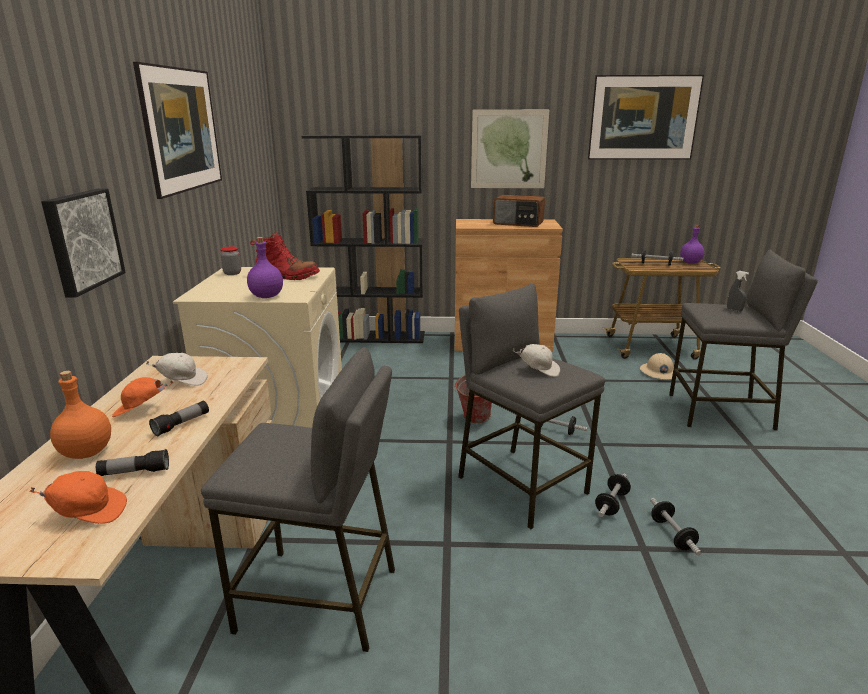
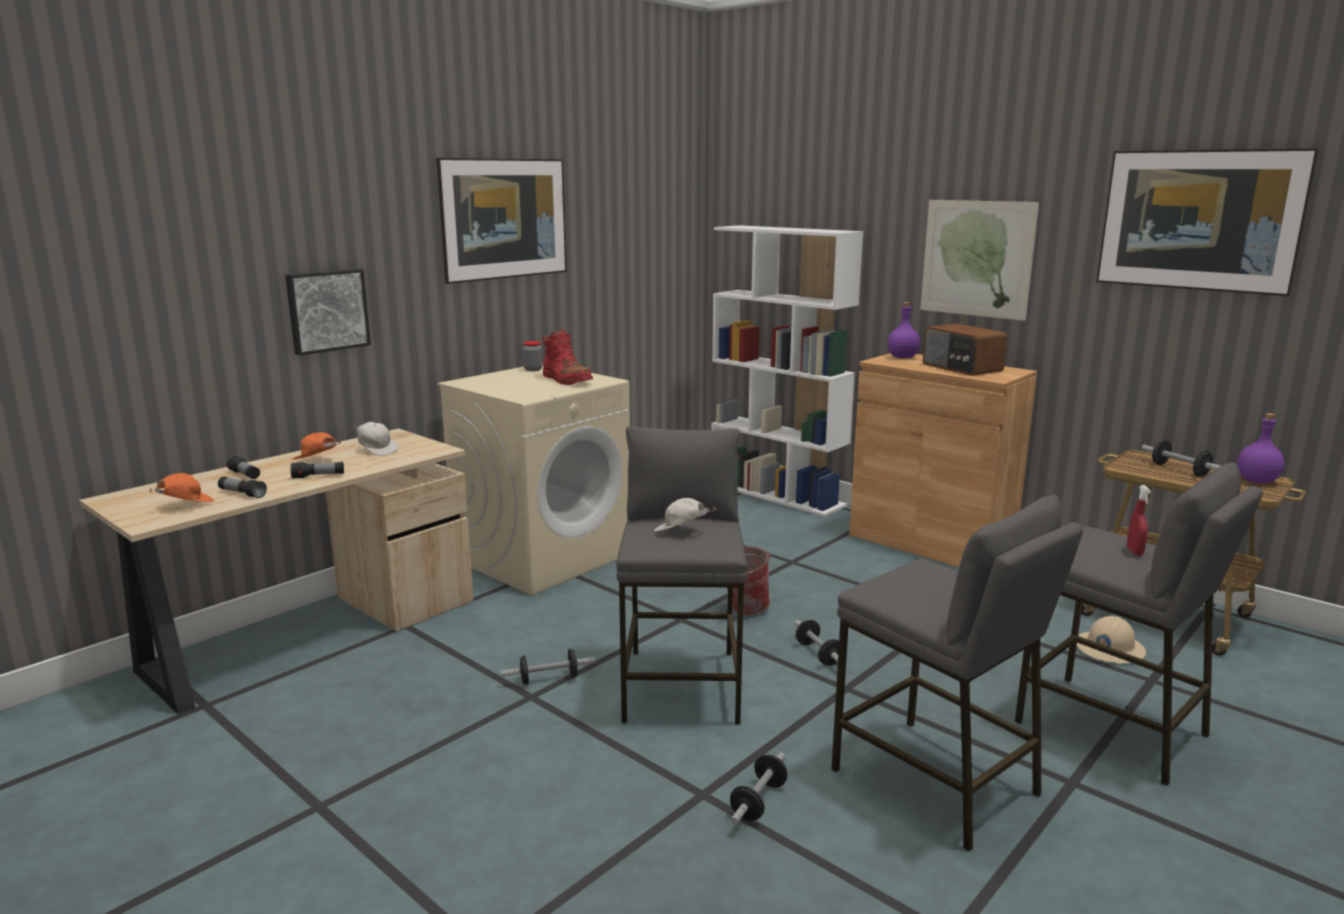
camera: 40 degrees right, 5 degrees down
orange cap [29,471,127,524] -> orange cap turned 90 degrees counterclockwise [149,473,214,502]
orange bottle [50,371,111,459] -> flashlight [226,455,260,479]
grey stool [201,347,395,652] -> grey stool moved to [831,495,1083,852]
purple bottle [247,237,283,298] -> purple bottle moved to [888,302,920,358]
black bookcase [302,134,425,343] -> white bookcase [711,225,863,517]
white cap [512,344,560,377] -> white cap turned 135 degrees clockwise [654,498,716,532]
dumbbell [595,474,631,517] -> dumbbell moved to [501,649,595,685]
grey spray bottle [727,271,749,312] -> red spray bottle [1127,485,1151,556]

